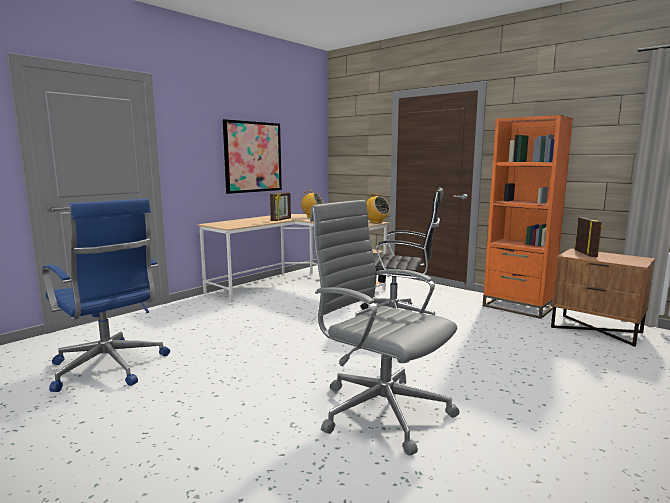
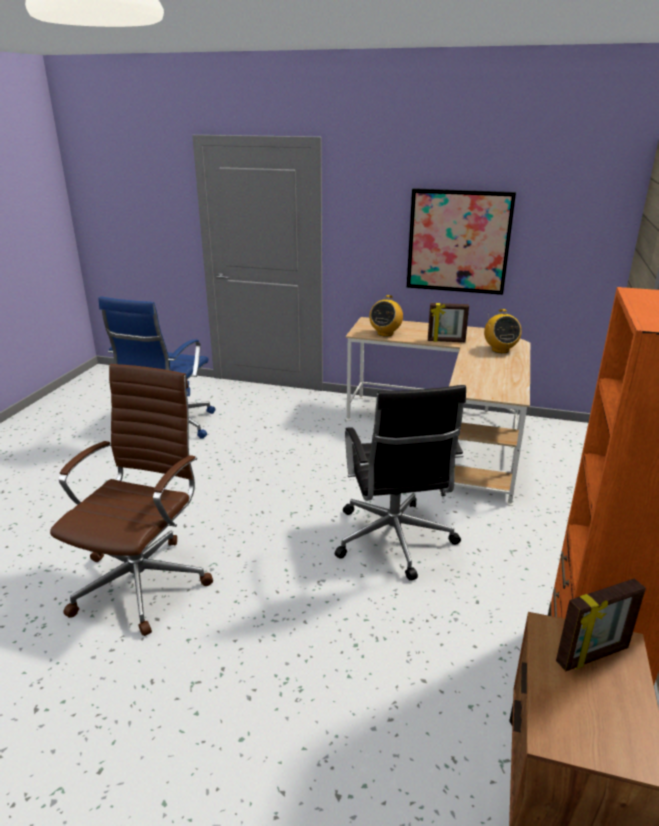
camera: 65 degrees right, 15 degrees up
grey office chair [310,200,459,455] -> brown office chair [50,364,213,636]
radio [366,193,390,223] -> radio moved to [369,295,403,336]

